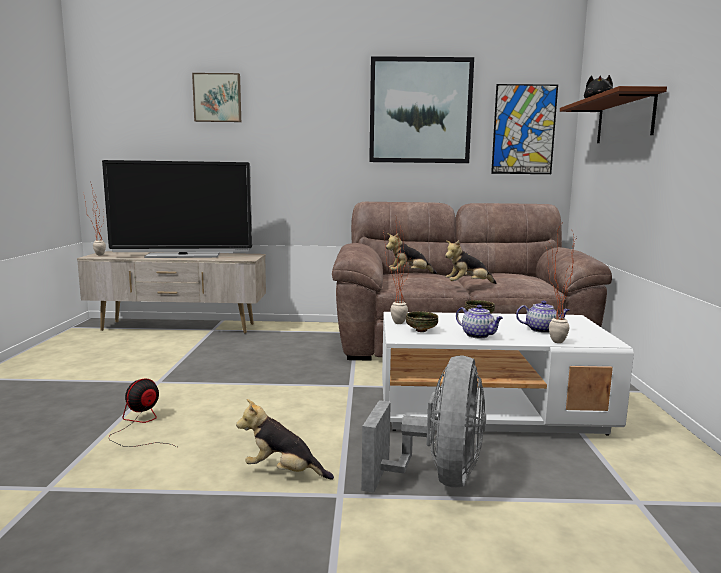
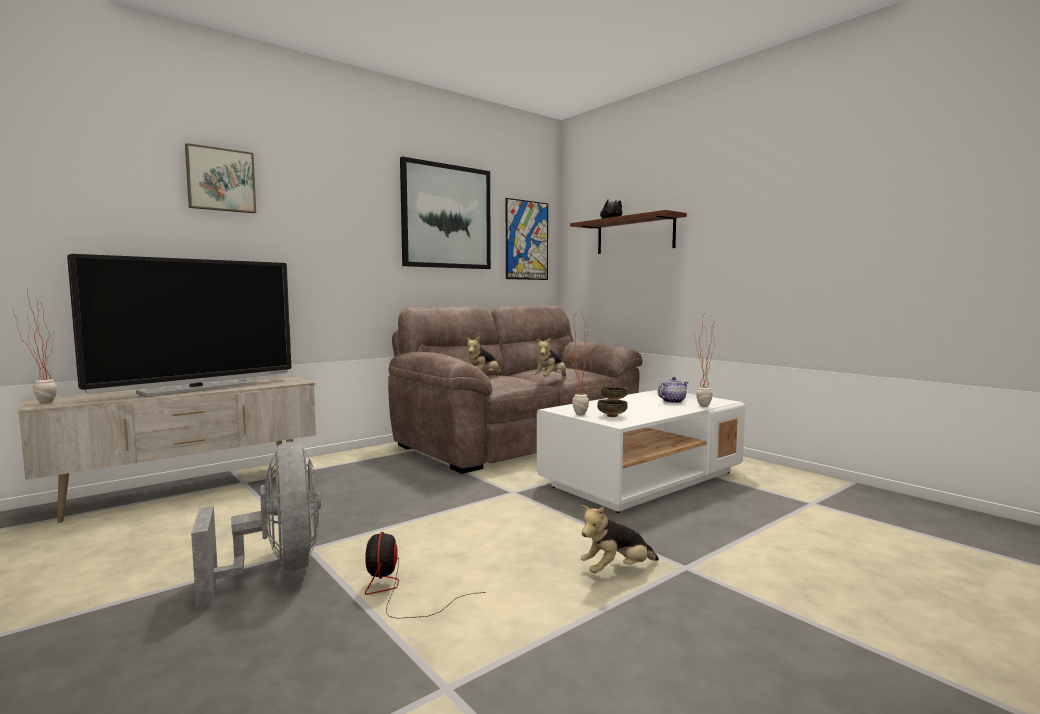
camera: 40 degrees left, 5 degrees down
grey fan [361,356,486,493] -> grey fan moved to [191,442,321,606]
teapot [456,305,503,338] -> none

